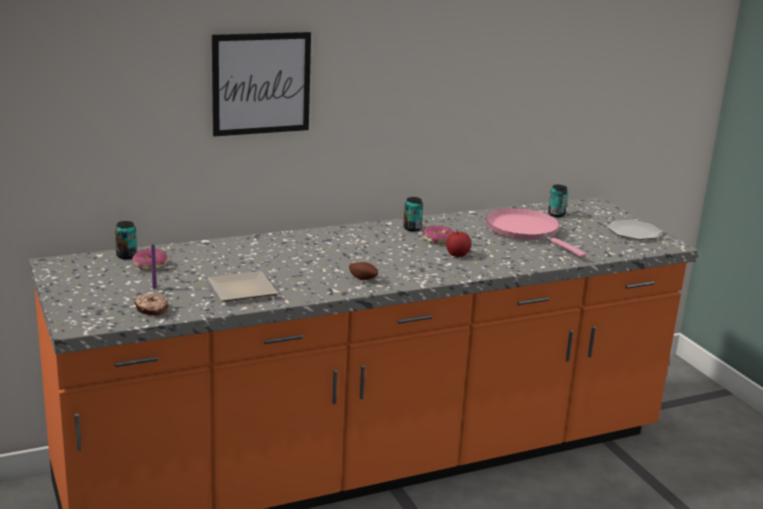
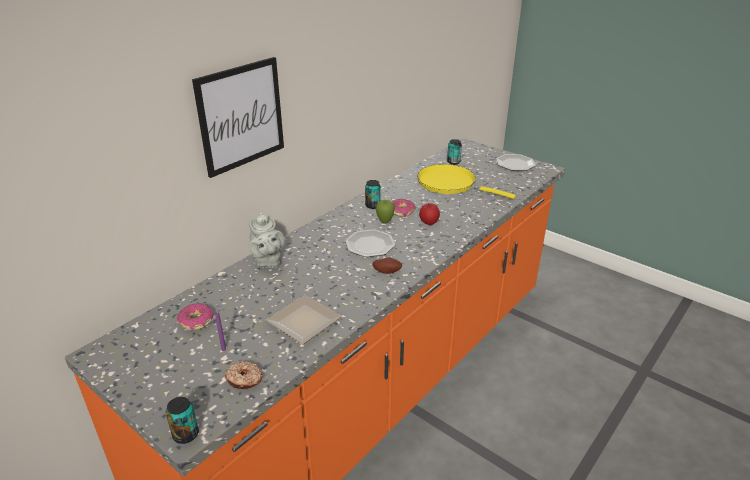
camera: 25 degrees left, 10 degrees up
can [115,221,137,259] -> can moved to [166,397,199,444]
pink frying pan [485,208,586,258] -> yellow frying pan [417,164,516,199]
none -> grey teapot [249,212,285,268]
none -> plate [345,229,395,257]
none -> apple [376,200,395,224]

